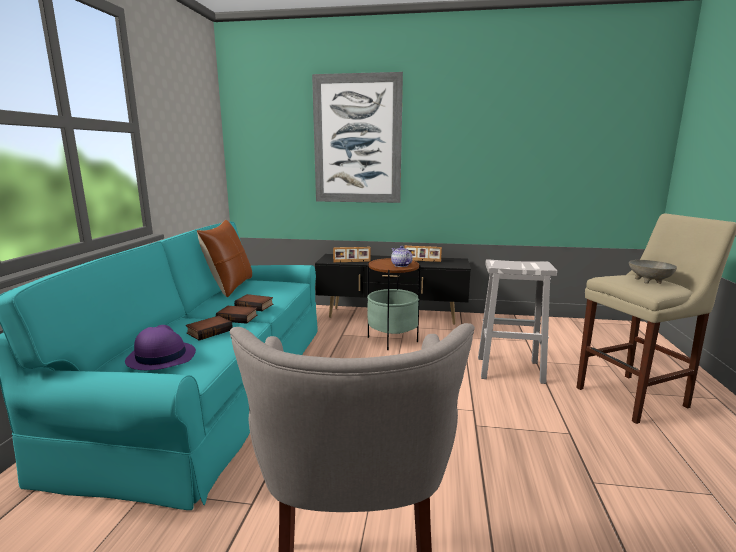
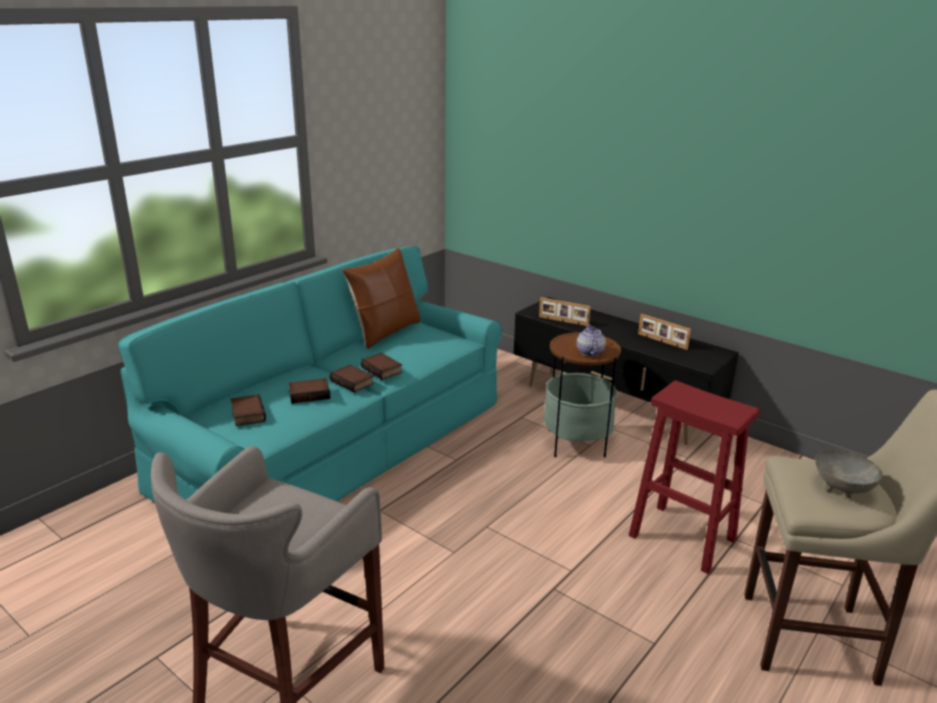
camera: 30 degrees right, 10 degrees up
purple hat [125,325,196,370] -> book [231,394,266,426]
picture [312,72,403,203] -> none
white stool [478,259,557,384] -> red stool [629,381,760,574]

